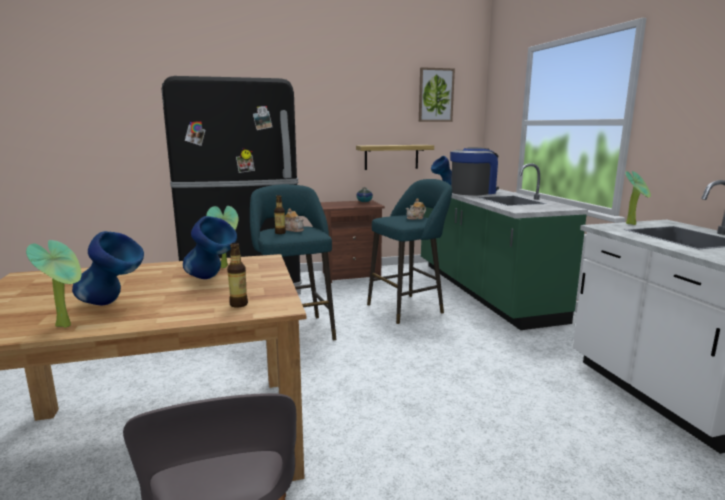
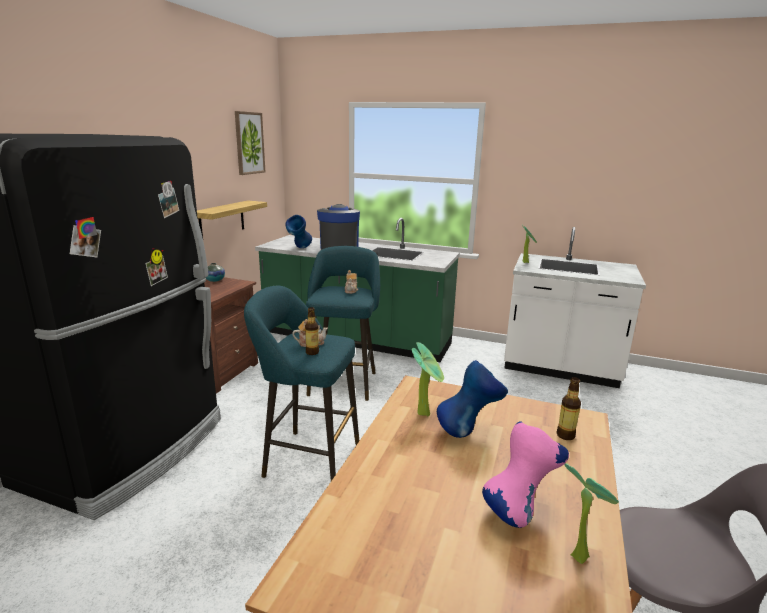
camera: 55 degrees left, 5 degrees up
blue vase [72,231,144,305] -> pink vase [482,421,569,528]

